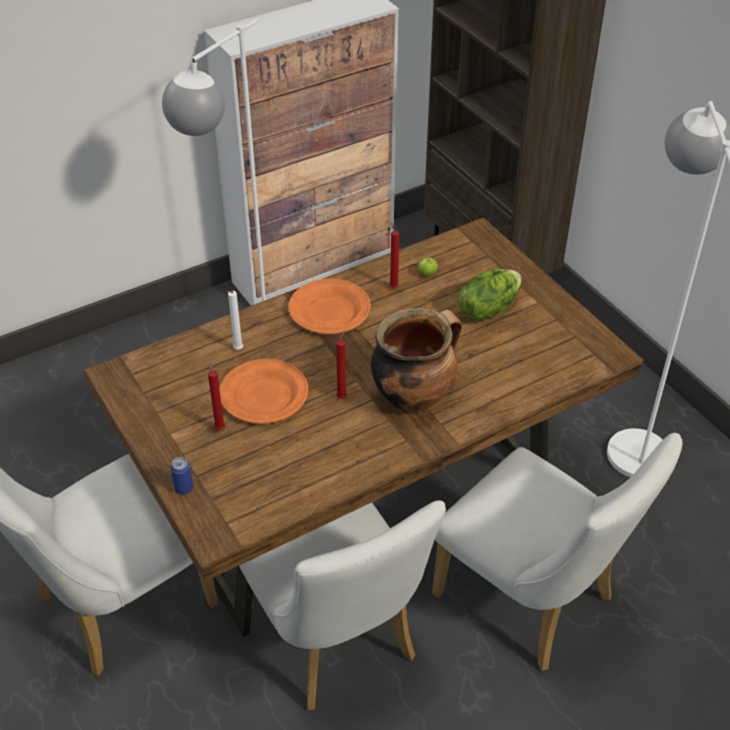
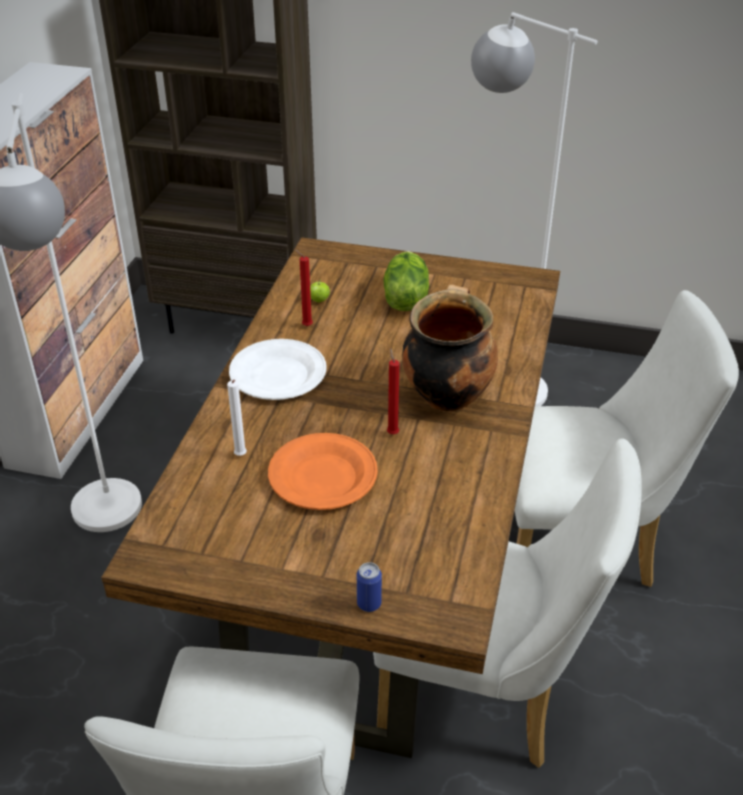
camera: 45 degrees left, 5 degrees down
red candle [208,360,225,430] -> none
orange plate [288,279,371,334] -> white plate [229,339,327,400]

